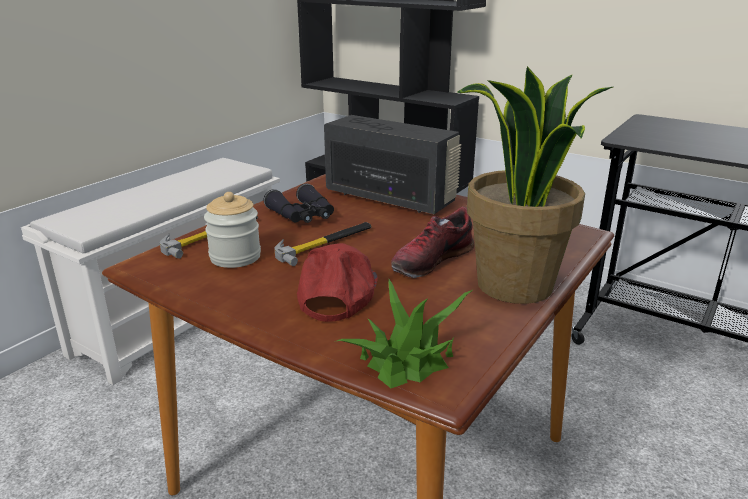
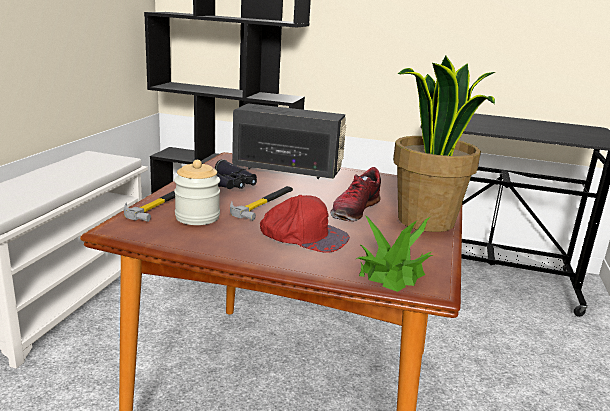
camera: 20 degrees left, 5 degrees down
red cap [297,243,378,322] -> red cap turned 120 degrees clockwise [260,195,350,253]

